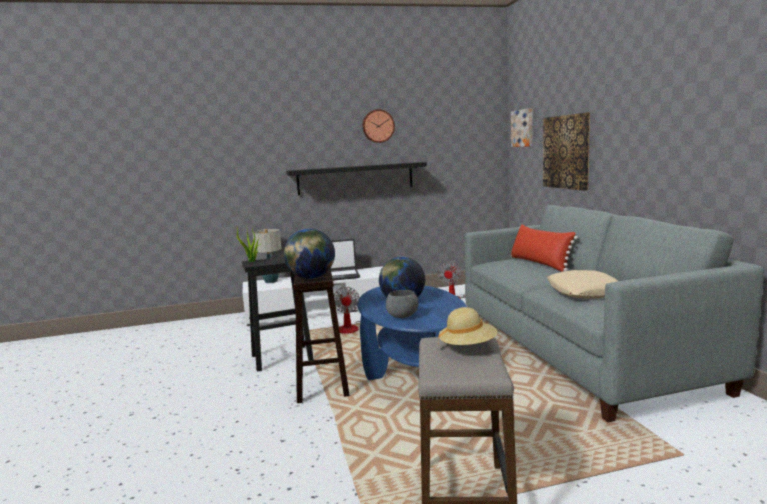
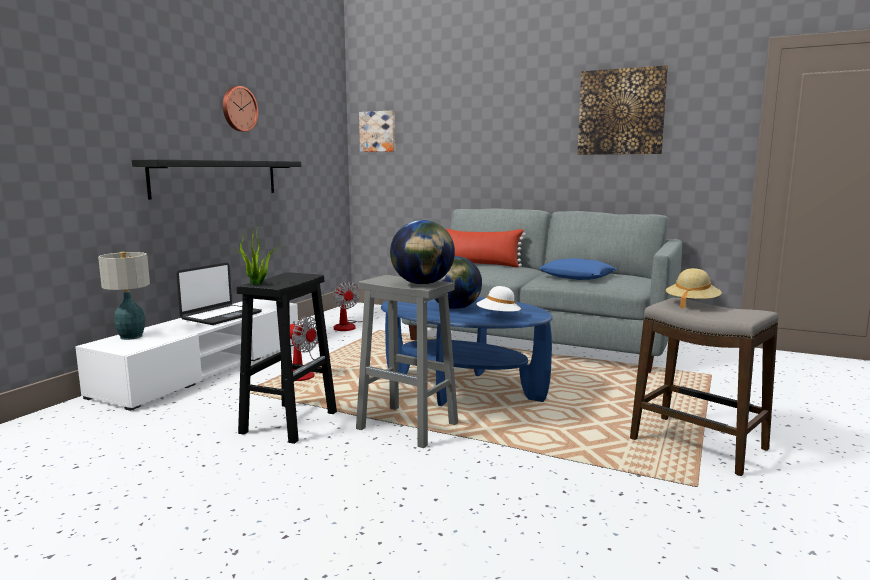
camera: 50 degrees left, 0 degrees up
brown stool [294,268,350,403] -> grey stool [356,275,458,448]
grey bowl [386,290,418,318] -> white hat [476,286,521,312]
picture [543,112,590,191] -> picture moved to [578,65,668,155]
beige pillow [547,270,618,298] -> blue pillow [539,258,617,280]

